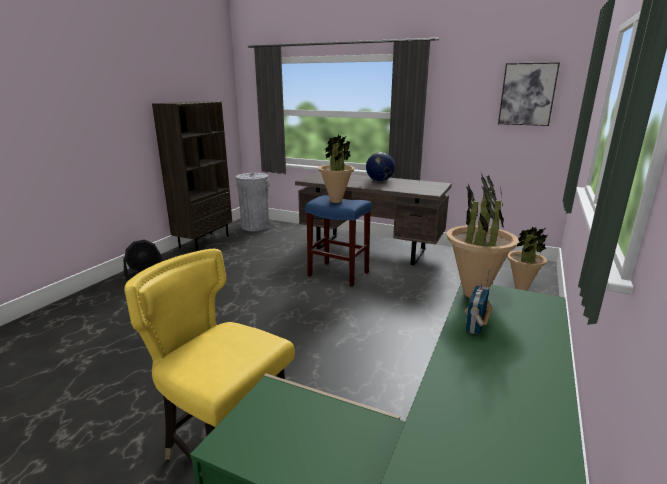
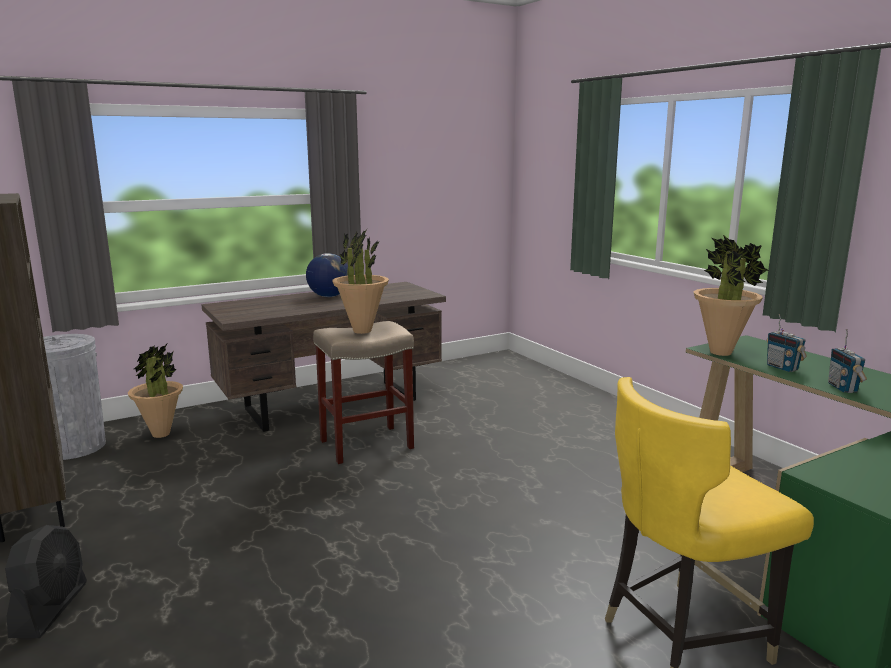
camera: 55 degrees left, 5 degrees down
blue stool [305,195,372,287] -> beige stool [313,321,414,464]
picture [498,62,560,126] -> none
potted plant [507,227,548,291] -> potted plant moved to [128,344,183,438]
none -> radio [828,329,867,393]

